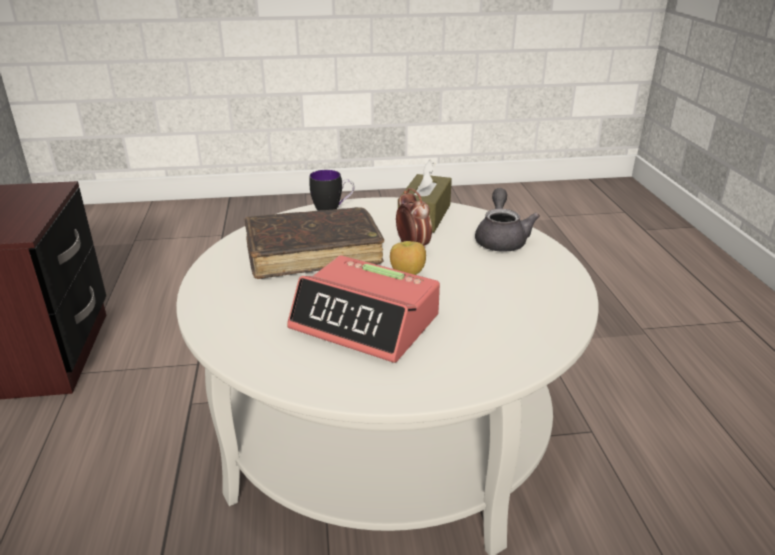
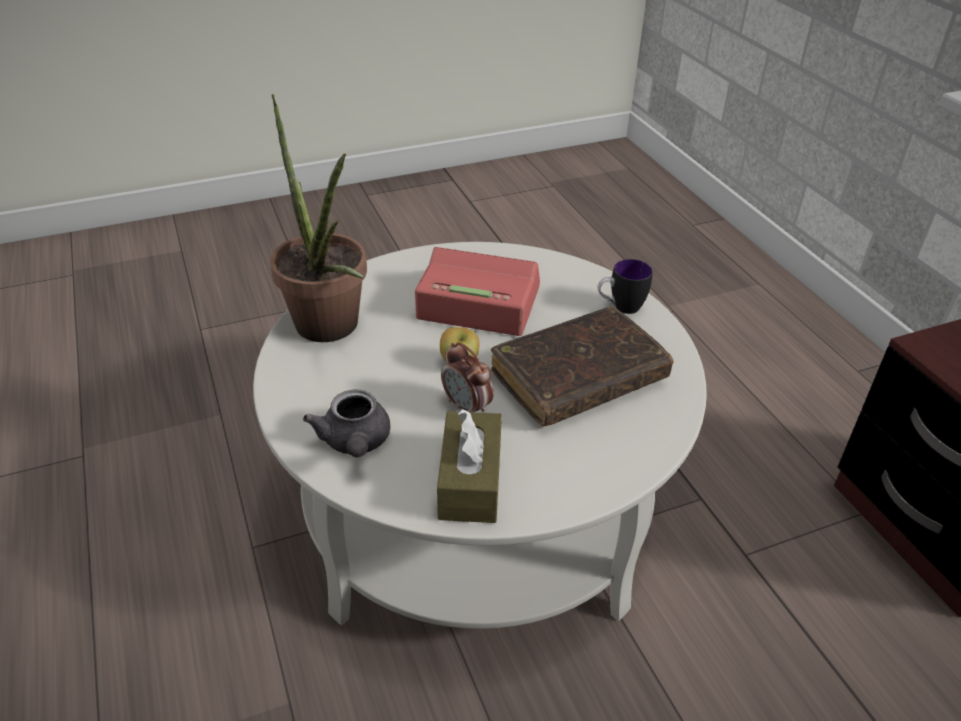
camera: 165 degrees right, 10 degrees up
mug [309,170,354,211] -> mug moved to [598,259,653,314]
none -> potted plant [270,94,367,342]

